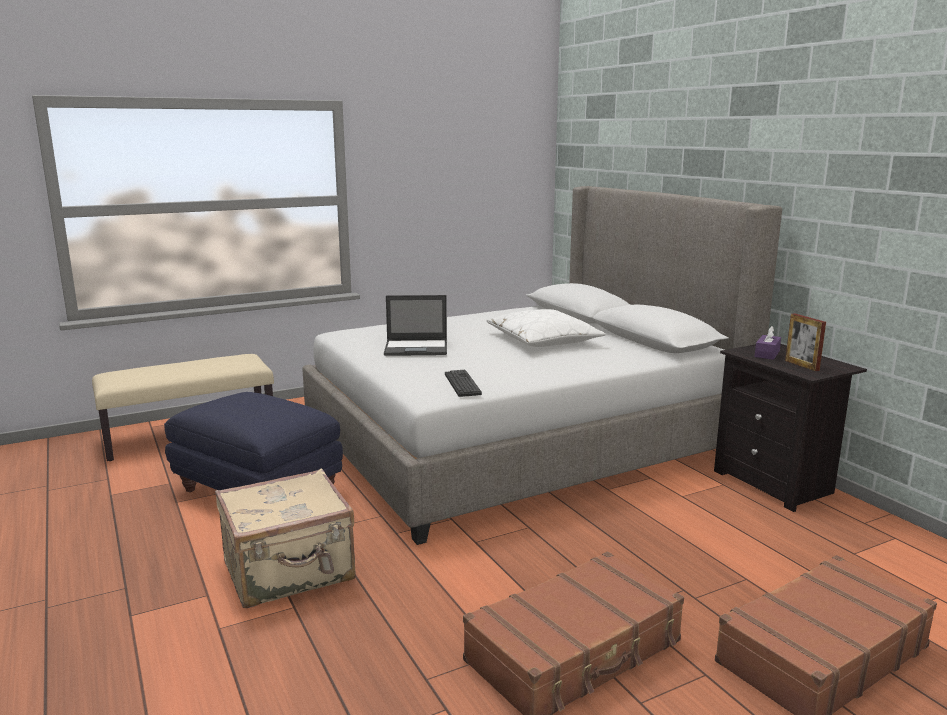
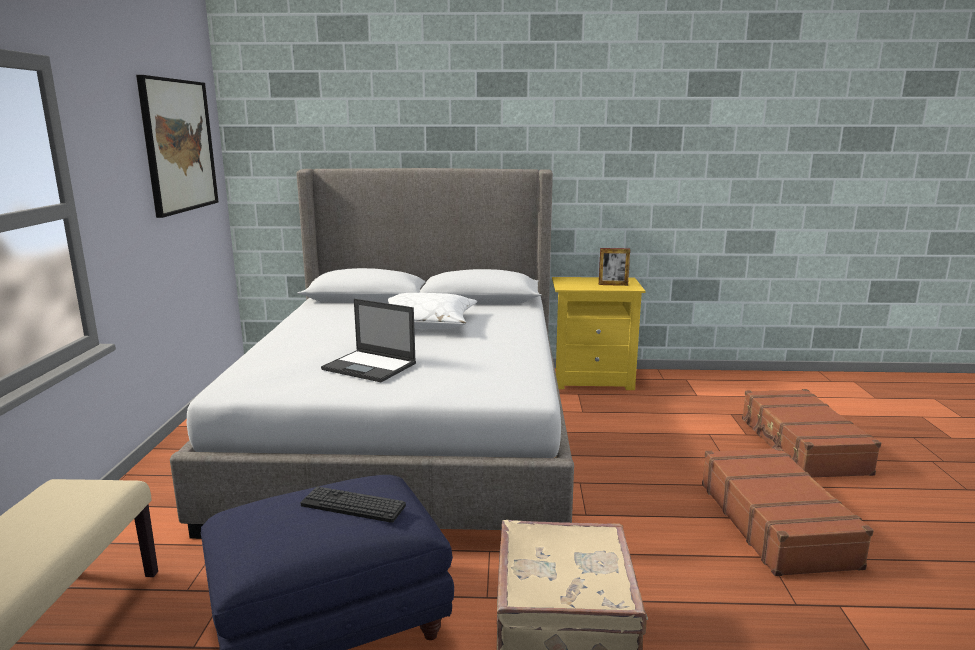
camera: 60 degrees left, 0 degrees up
laptop [384,295,447,356] -> laptop turned 90 degrees clockwise [321,299,416,382]
keyboard [445,370,482,397] -> keyboard moved to [300,486,406,523]
black nightstand [714,344,867,512] -> yellow nightstand [552,277,645,390]
purple tissue box [754,326,781,360] -> none
none -> picture [136,75,218,218]

